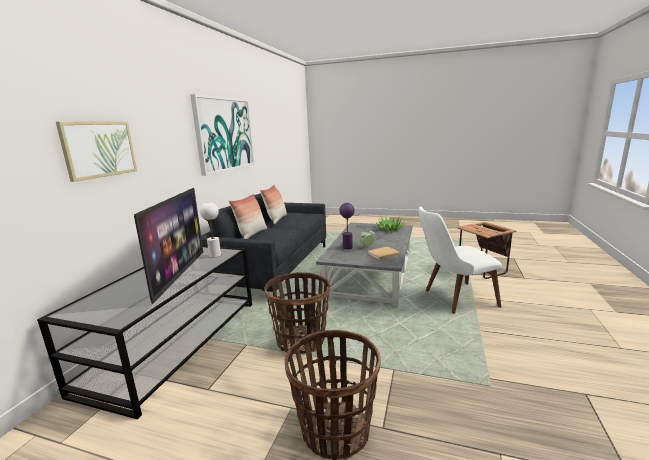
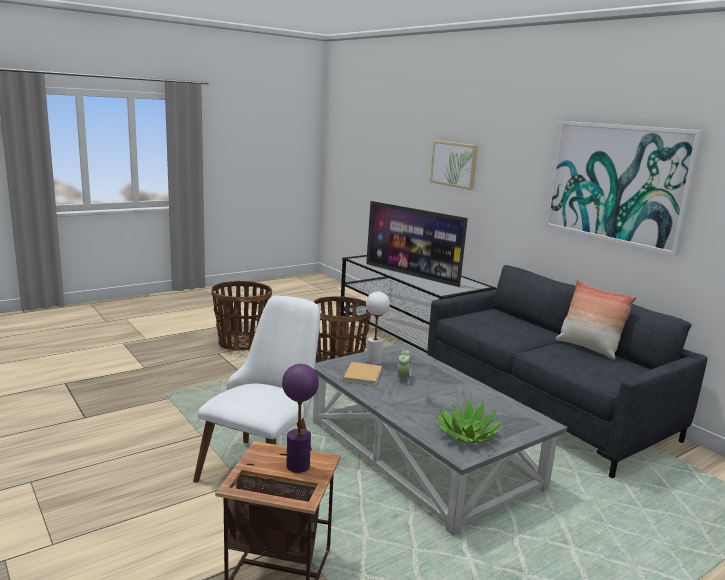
camera: 125 degrees right, 0 degrees up
white table lamp [200,202,221,258] -> white table lamp moved to [366,292,390,365]
pillow [229,194,267,239] -> none
purple table lamp [339,203,355,249] -> purple table lamp moved to [282,364,319,473]

